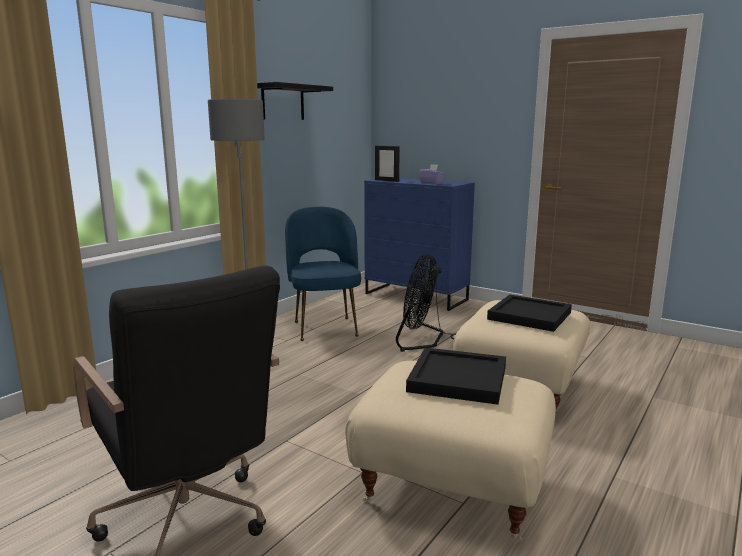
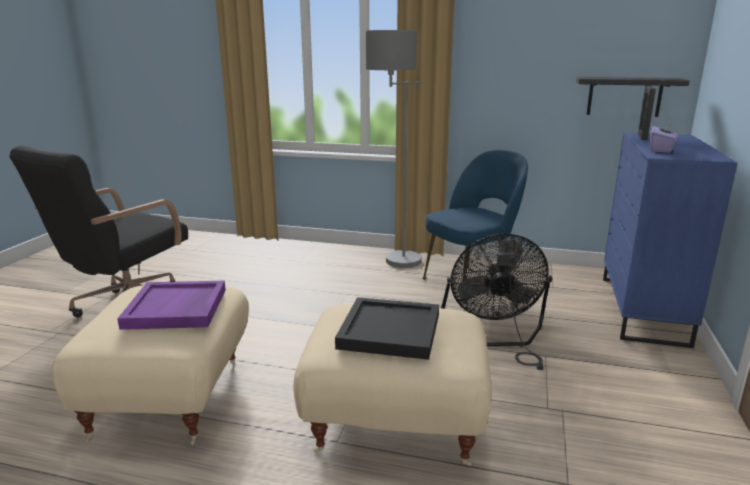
camera: 70 degrees right, 5 degrees up
black shelf [257,82,333,120] -> black shelf moved to [576,77,689,117]
black tray [406,347,506,405] -> purple tray [117,281,226,330]

